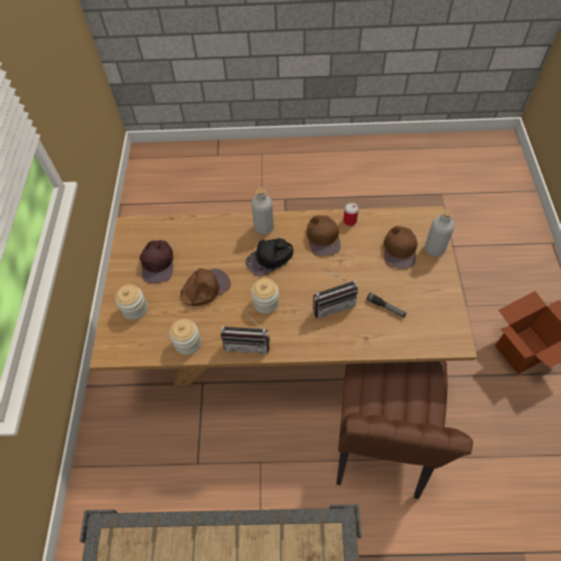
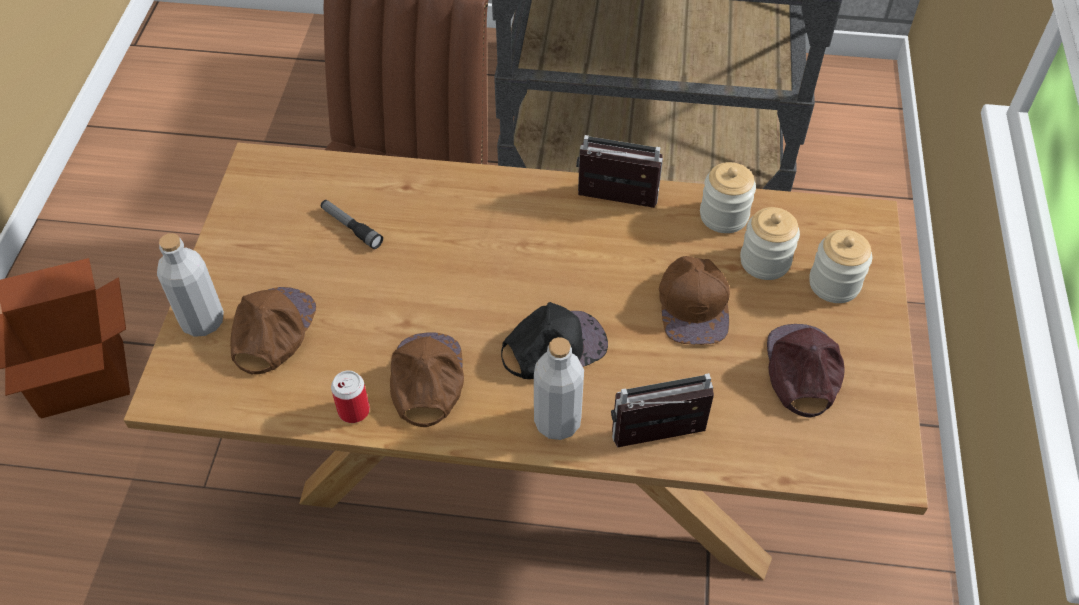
camera: 175 degrees left, 5 degrees down
brown cap [181,268,231,306] -> brown cap turned 60 degrees counterclockwise [659,256,730,345]
jar [251,278,279,314] -> jar moved to [740,207,800,280]
radio [313,269,358,319] -> radio moved to [611,373,714,447]

